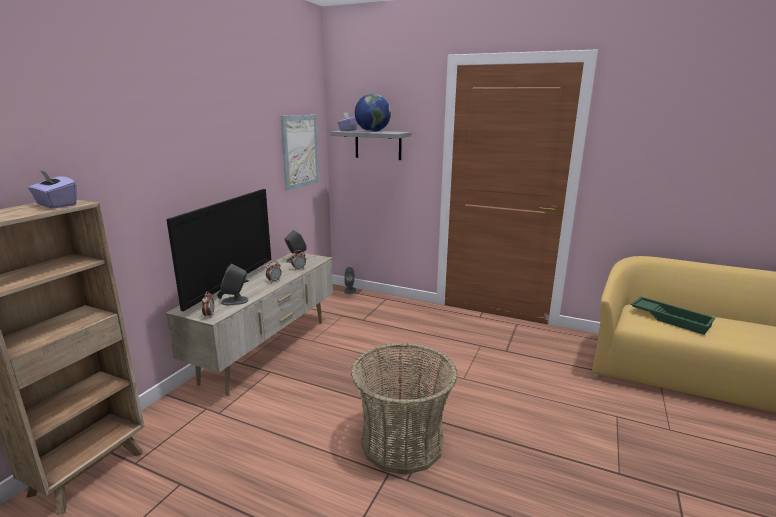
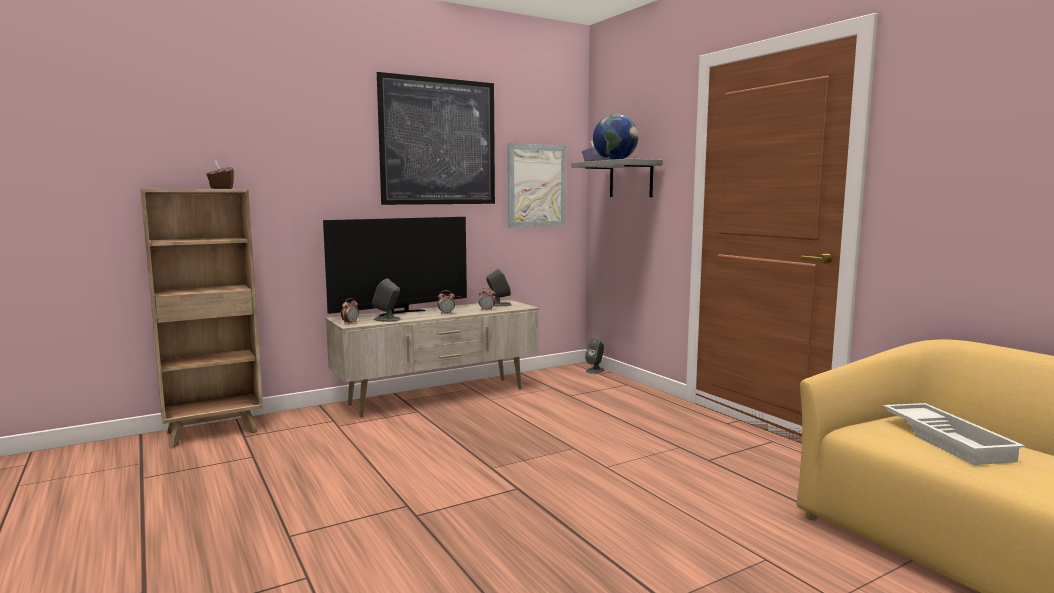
camera: 35 degrees right, 10 degrees down
purple tissue box [28,170,77,209] -> brown tissue box [206,160,234,189]
basket [351,343,458,475] -> none
green tray [631,297,716,335] -> white tray [883,403,1025,465]
none -> picture [377,72,495,205]

